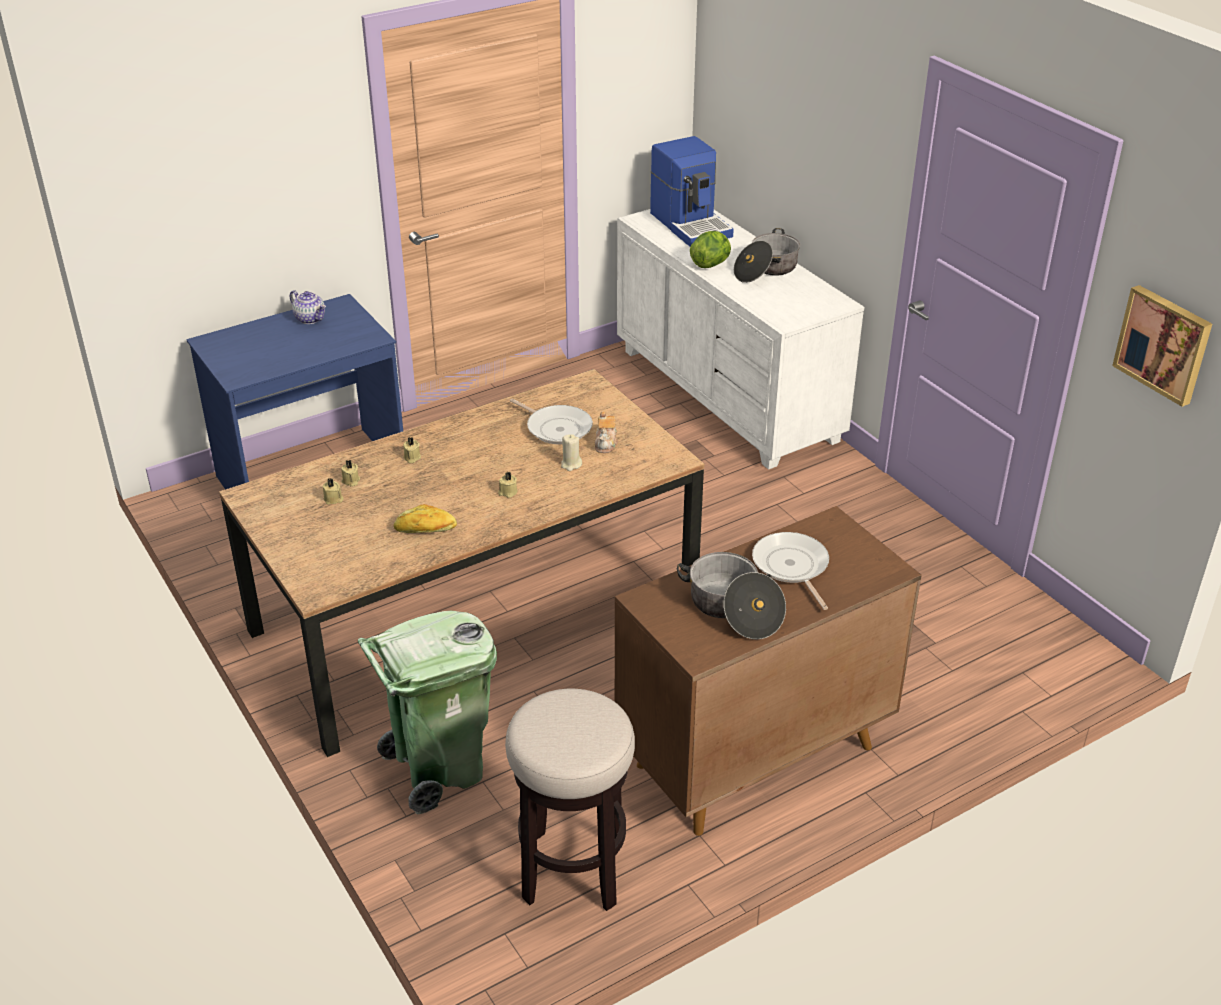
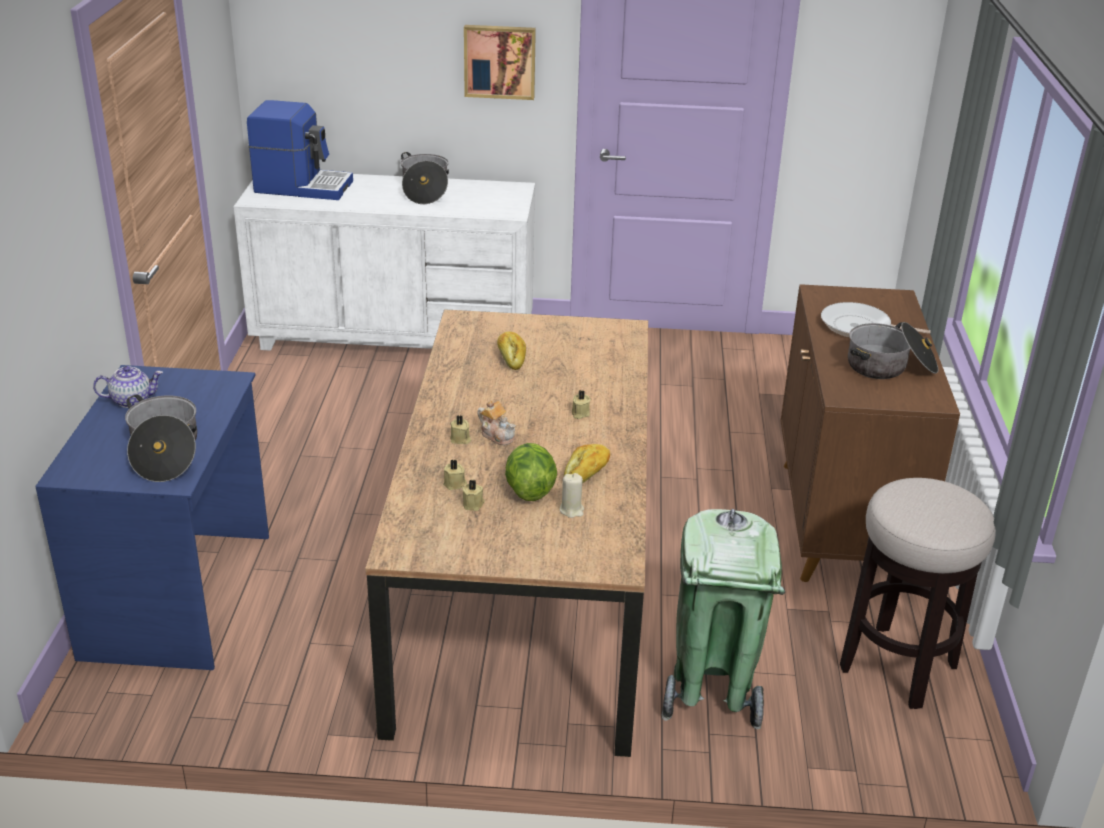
camera: 55 degrees left, 5 degrees down
frying pan [510,399,593,444] -> bread [497,332,526,370]
beige candle [561,434,582,471] -> beige candle moved to [560,473,584,518]
teapot [595,411,618,453] -> teapot moved to [477,400,516,445]
lettuce [690,231,731,268] -> lettuce moved to [505,443,557,501]
picture [1112,285,1212,407] -> picture moved to [464,25,536,100]
none -> cooking pot [125,394,197,482]

